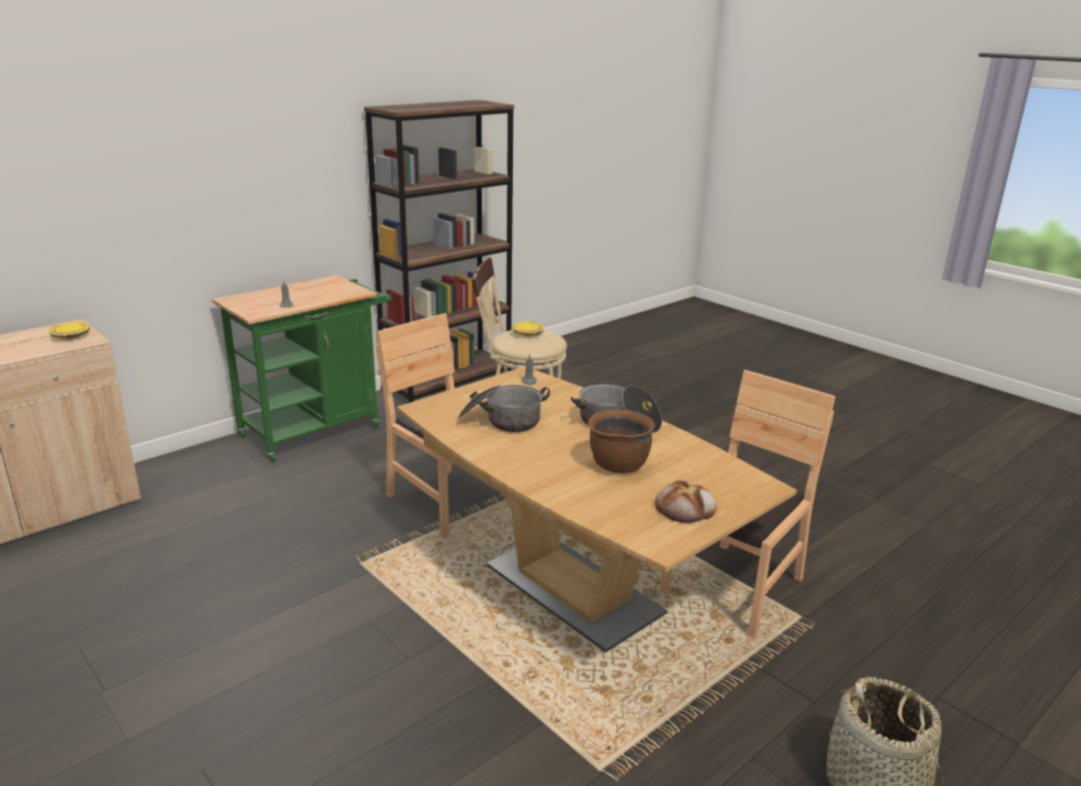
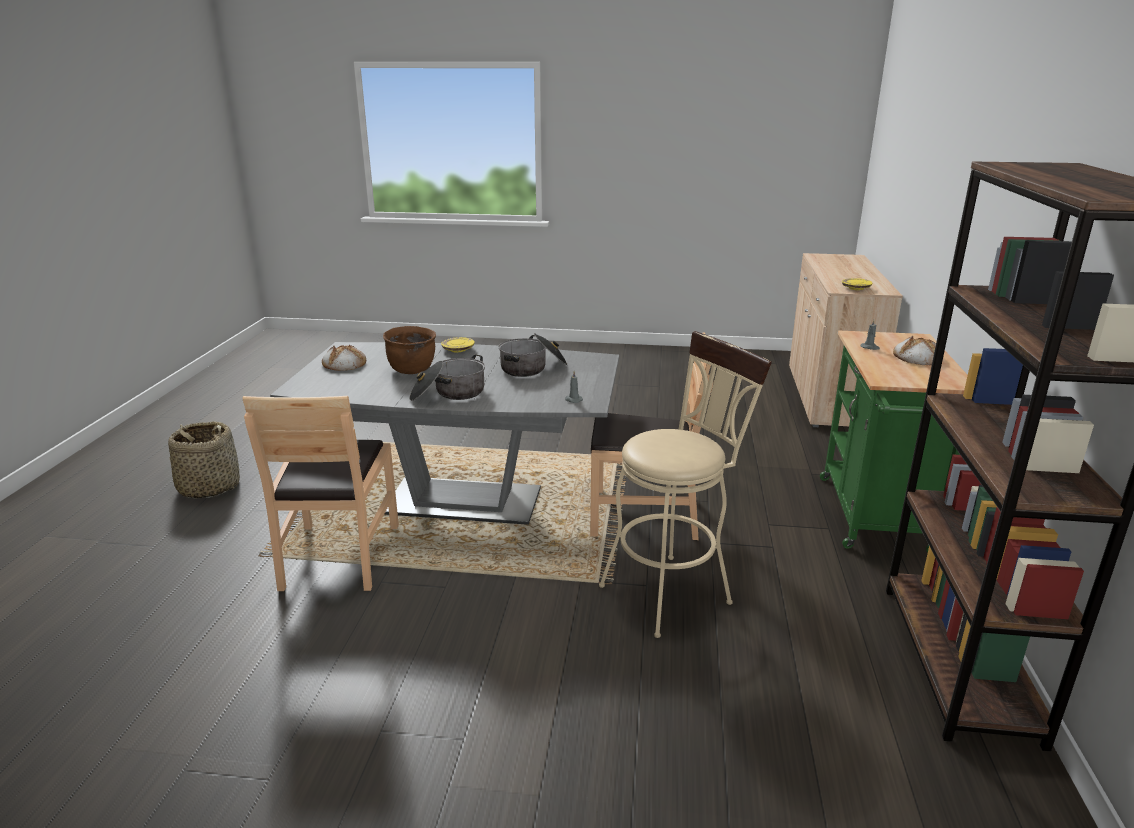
camera: 140 degrees right, 0 degrees up
brown dining table [397,366,797,653] -> grey dining table [270,342,619,525]
yellow plate [512,321,545,337] -> yellow plate moved to [441,337,475,352]
none -> bread [893,336,936,365]

